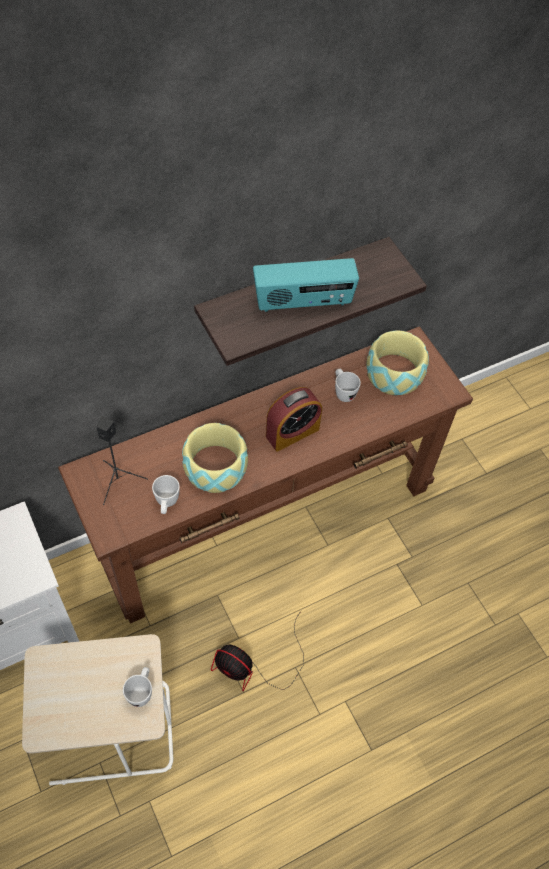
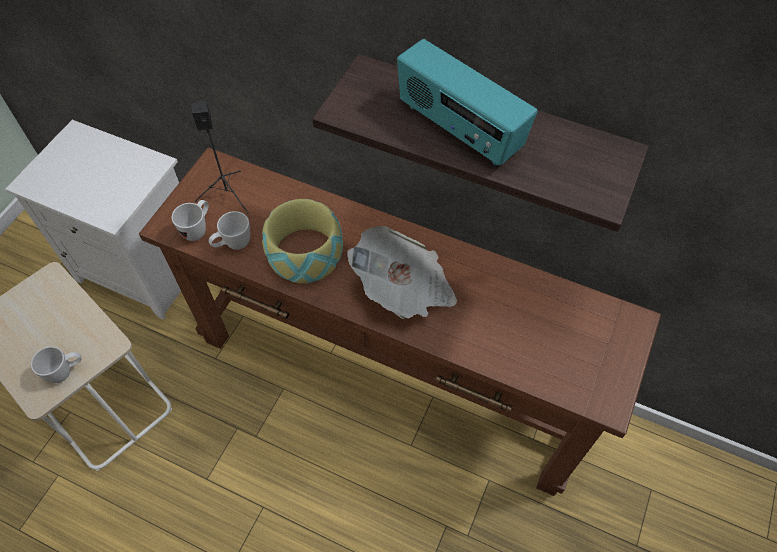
camera: 55 degrees right, 0 degrees up
fan [211,611,304,691] -> none
alarm clock [266,387,322,451] -> newspaper [347,226,457,319]
white mug [335,369,361,402] -> white mug moved to [172,200,209,241]
bowl [366,330,429,395] -> none

